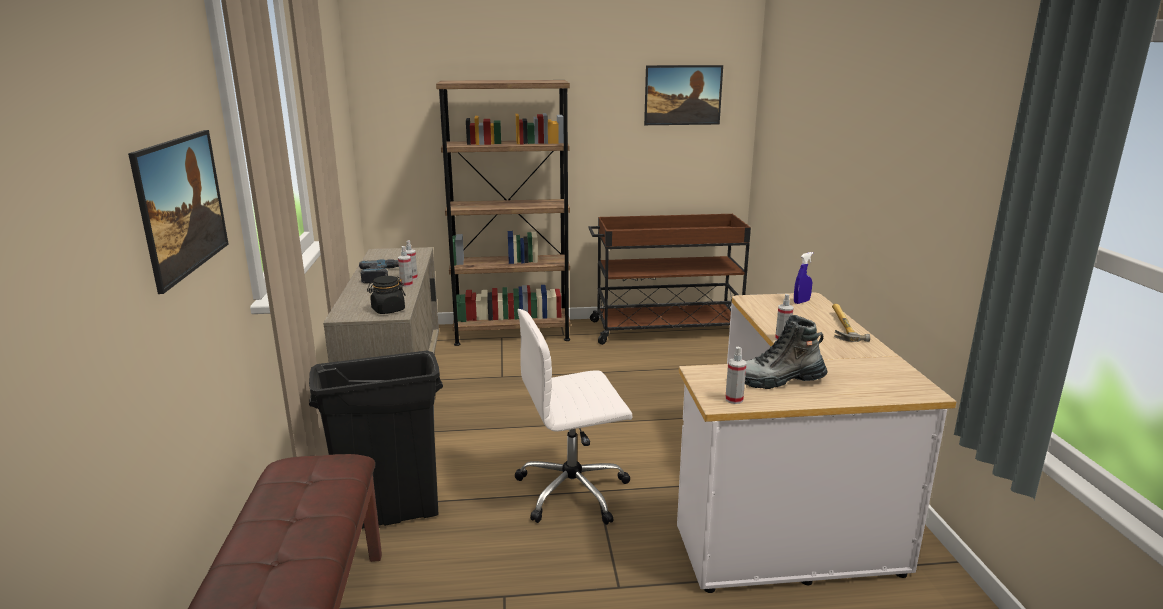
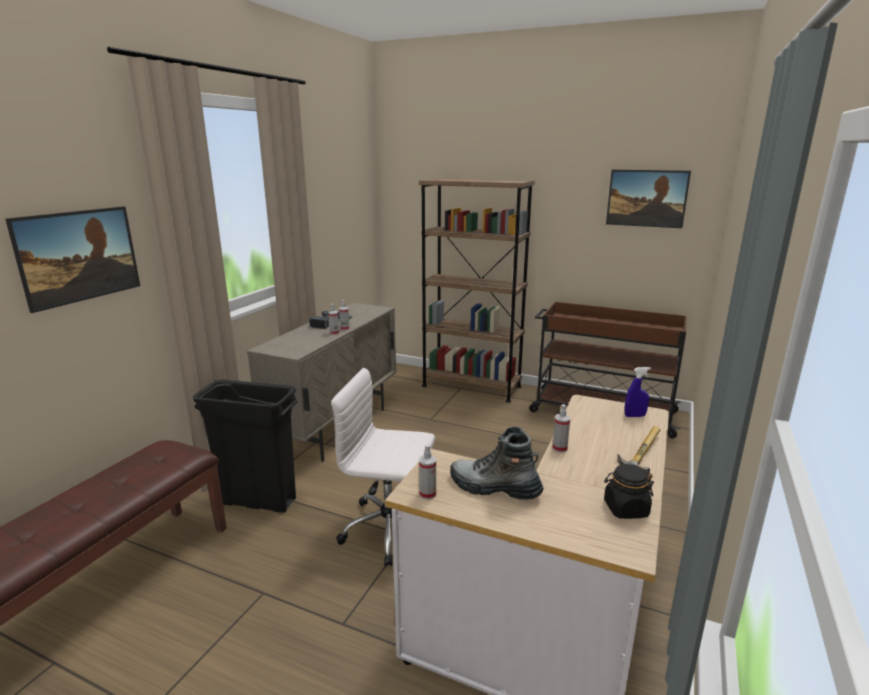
camera: 30 degrees right, 0 degrees up
black jar [367,276,405,314] -> black jar moved to [604,464,654,519]

